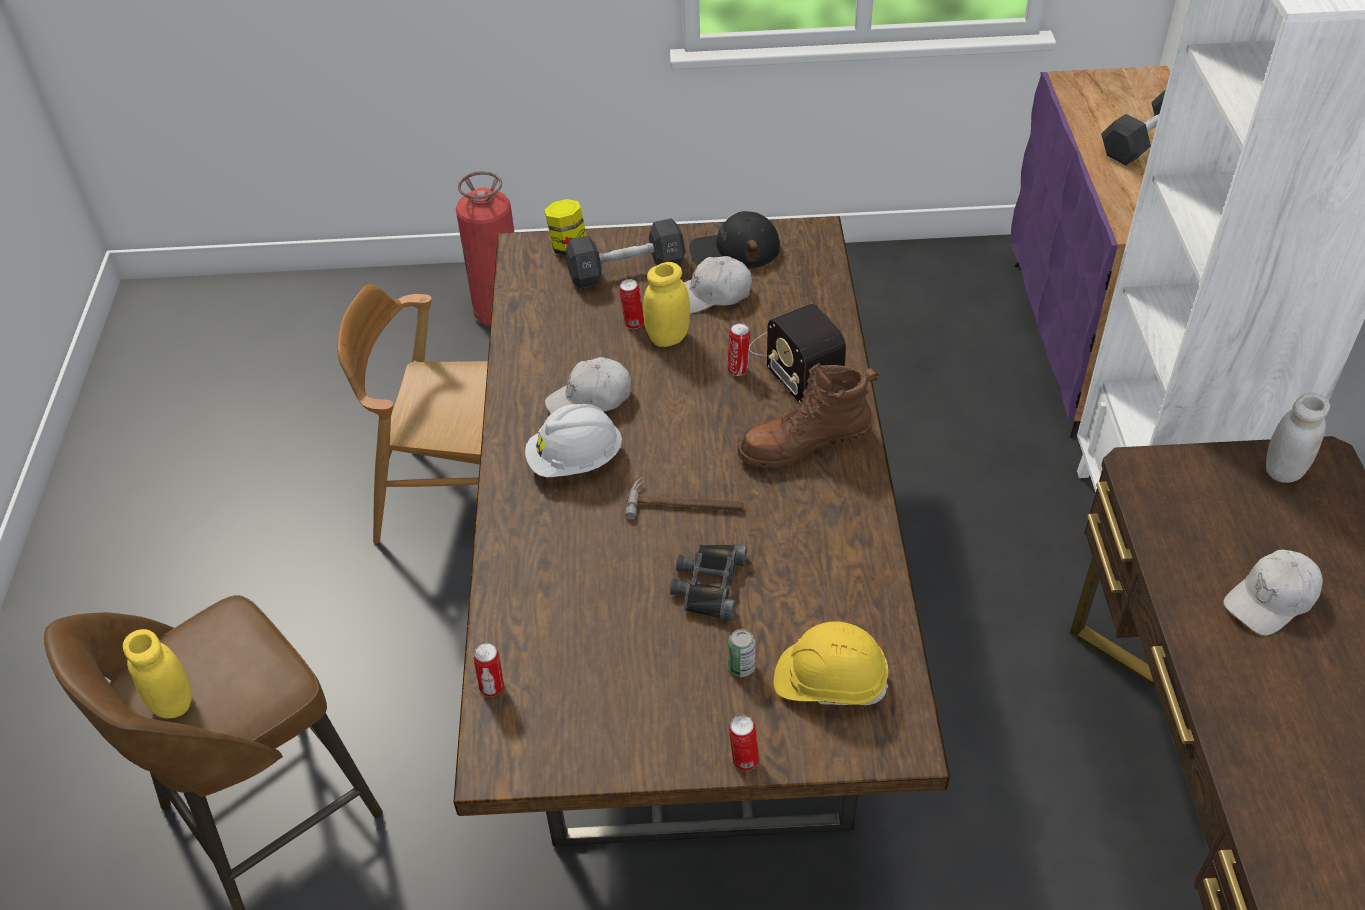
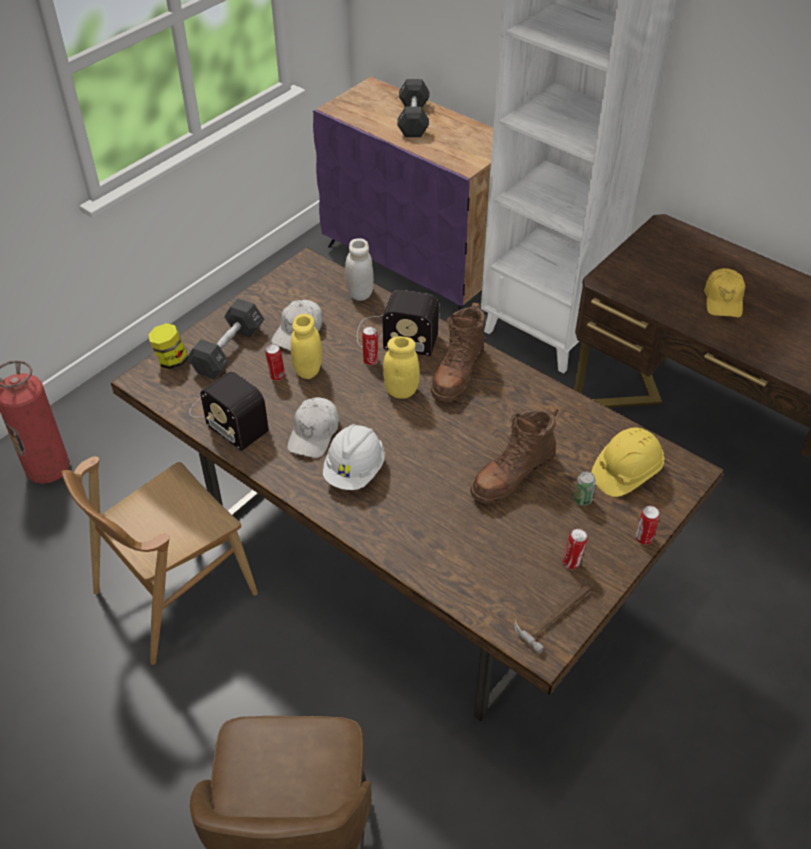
camera: 50 degrees left, 0 degrees up
yellow jar [123,629,192,719] -> yellow jar moved to [383,336,420,399]
can [473,643,504,697] -> can moved to [562,529,588,569]
hammer [625,477,744,520] -> hammer moved to [514,583,592,654]
black binoculars [670,544,747,621] -> brown boot [470,407,559,504]
black cap [689,211,780,269] -> none
white cap [1223,550,1323,636] -> yellow cap [704,268,745,318]
white jar [1266,392,1330,483] -> white jar moved to [345,238,374,301]
none -> radio [189,371,269,451]

